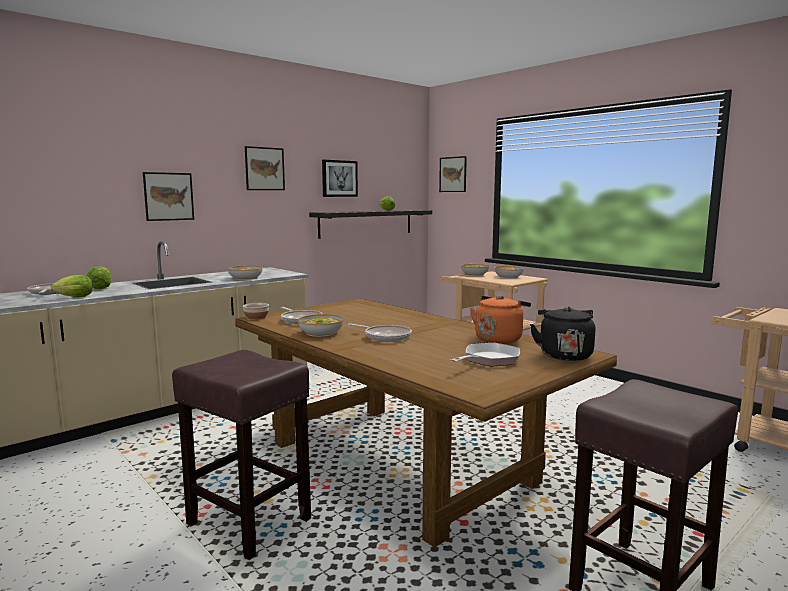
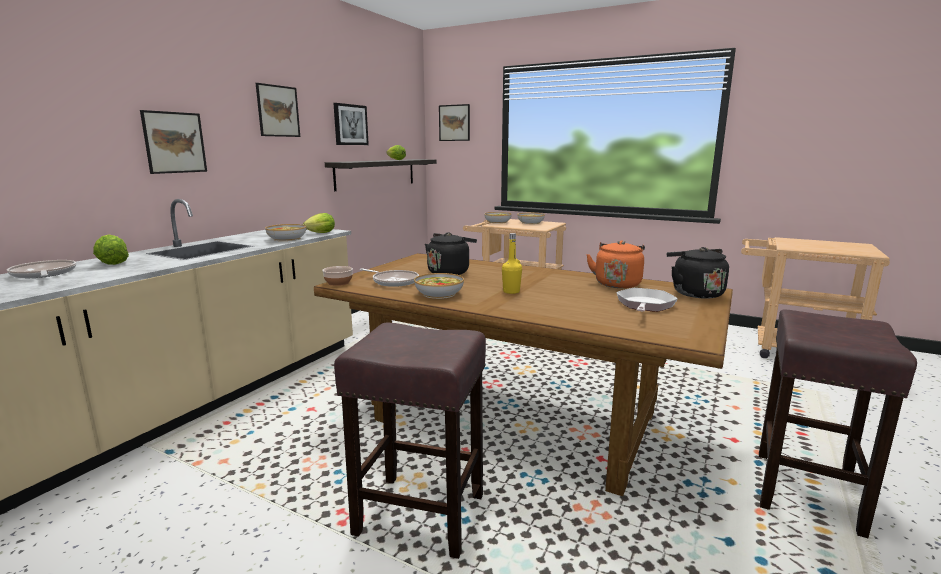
camera: 20 degrees left, 5 degrees up
lettuce [51,275,93,297] -> lettuce moved to [303,213,335,233]
frying pan [348,323,412,342] -> yellow bottle [502,233,522,294]
none -> black kettle [425,232,477,275]

